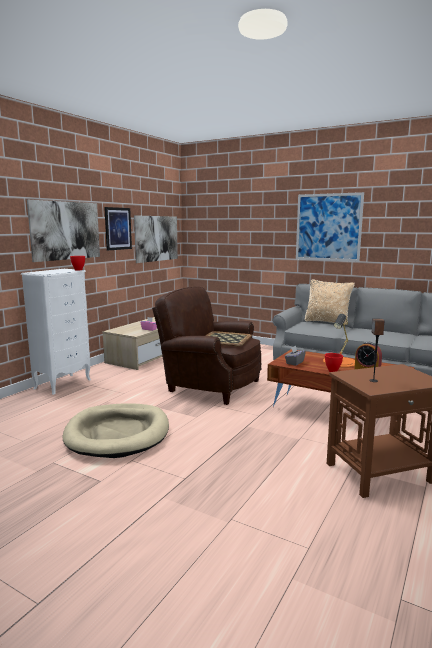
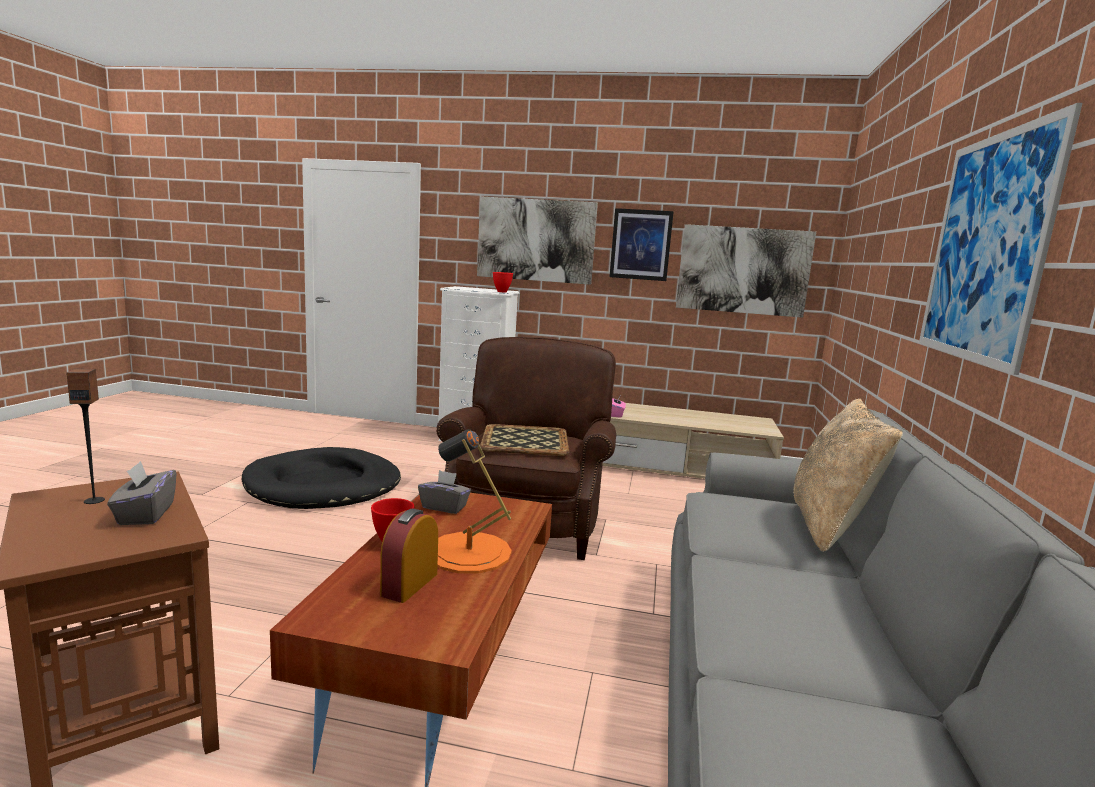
camera: 70 degrees right, 0 degrees up
beige dog bed [62,403,169,458] -> black dog bed [242,447,401,509]
none -> grey tissue box [107,461,177,525]

